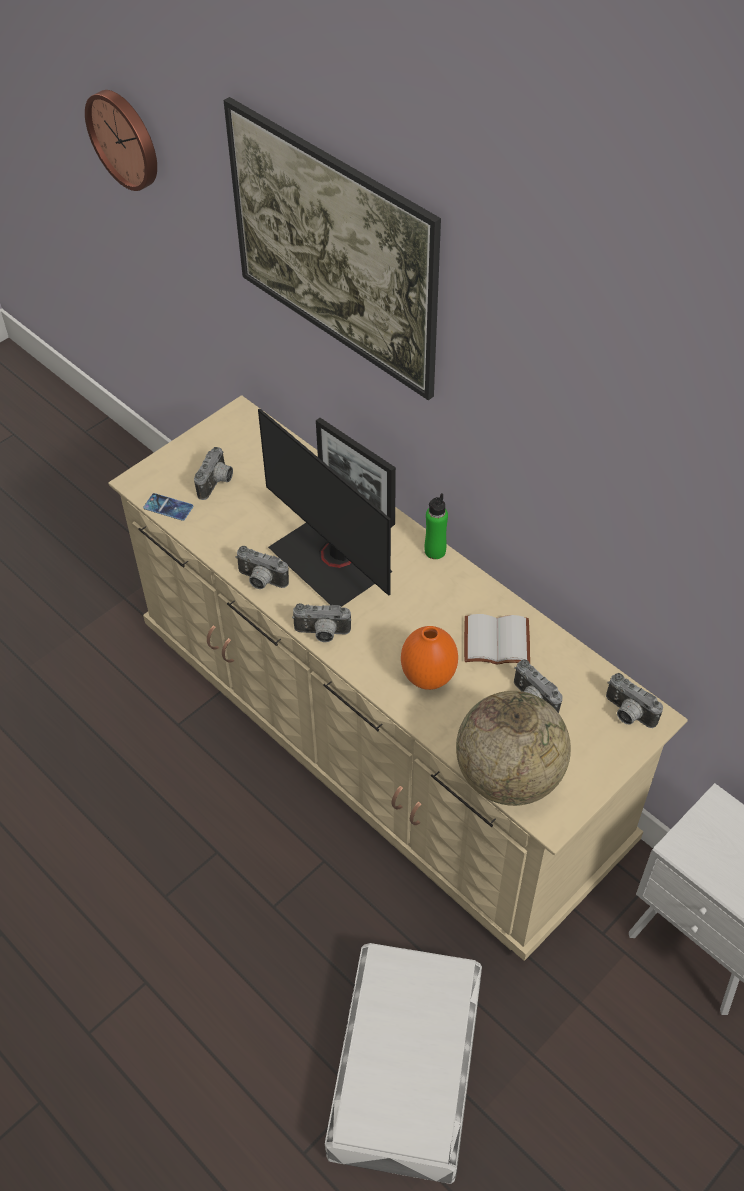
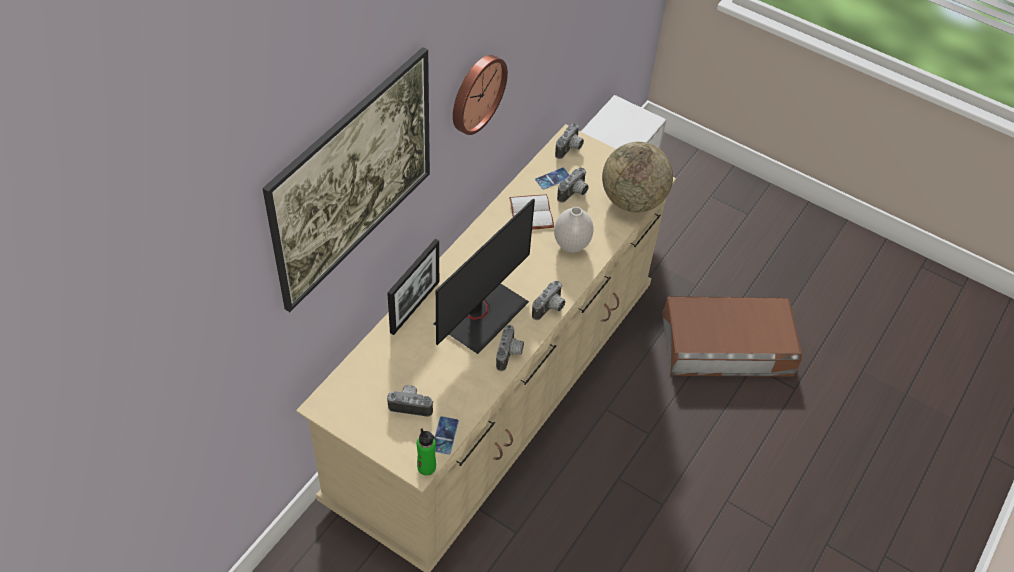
camera: 105 degrees left, 0 degrees up
wall clock [85,90,157,191] -> wall clock moved to [453,55,508,135]
camera [292,603,351,642] -> camera turned 45 degrees clockwise [532,281,565,320]
white storage box [325,943,482,1184] -> brown storage box [663,296,802,377]
orange vase [401,626,458,690] -> white vase [554,207,593,253]
green bottle [424,493,448,559] -> green bottle moved to [417,428,436,475]
none -> phone [535,167,569,189]

